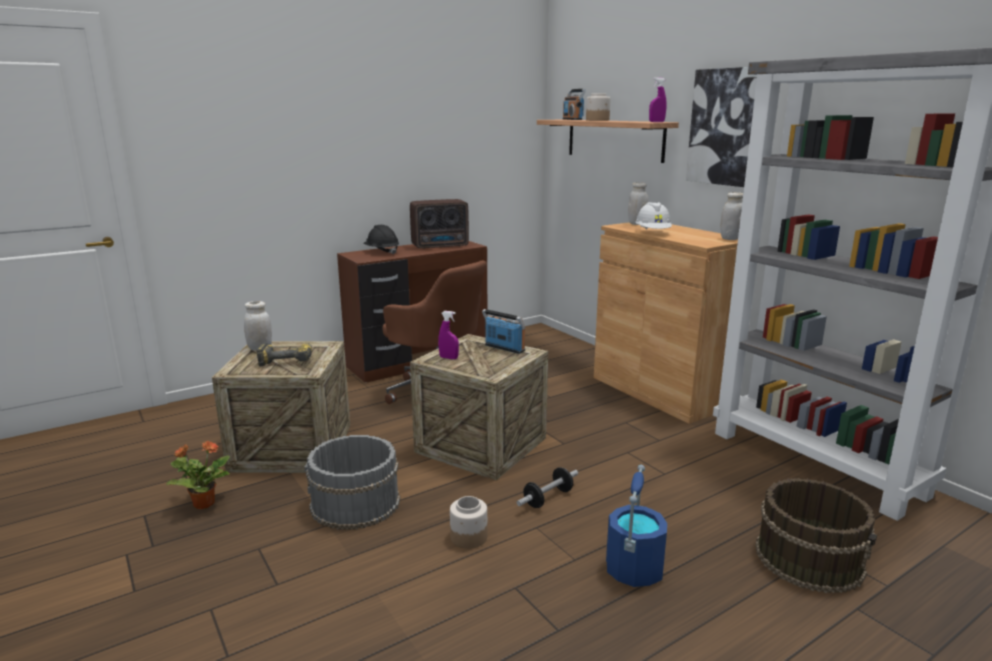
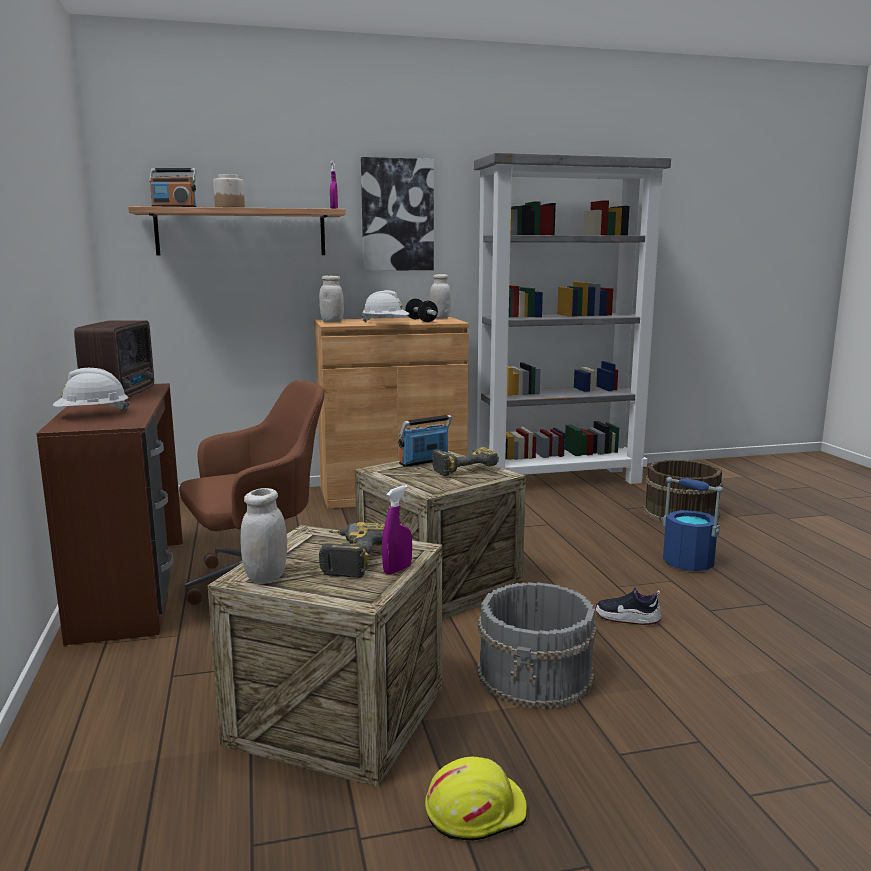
camera: 70 degrees left, 5 degrees down
potted plant [166,441,230,509] -> yellow hard hat [425,757,527,841]
black hard hat [363,225,399,255] -> white hard hat [53,368,130,412]
purple spray bottle [438,311,459,359] -> purple spray bottle moved to [382,485,412,575]
jar [450,496,487,549] -> shoe [595,588,662,625]
dumbbell [517,467,578,508] -> dumbbell moved to [405,299,438,322]
none -> power drill [432,447,499,476]

